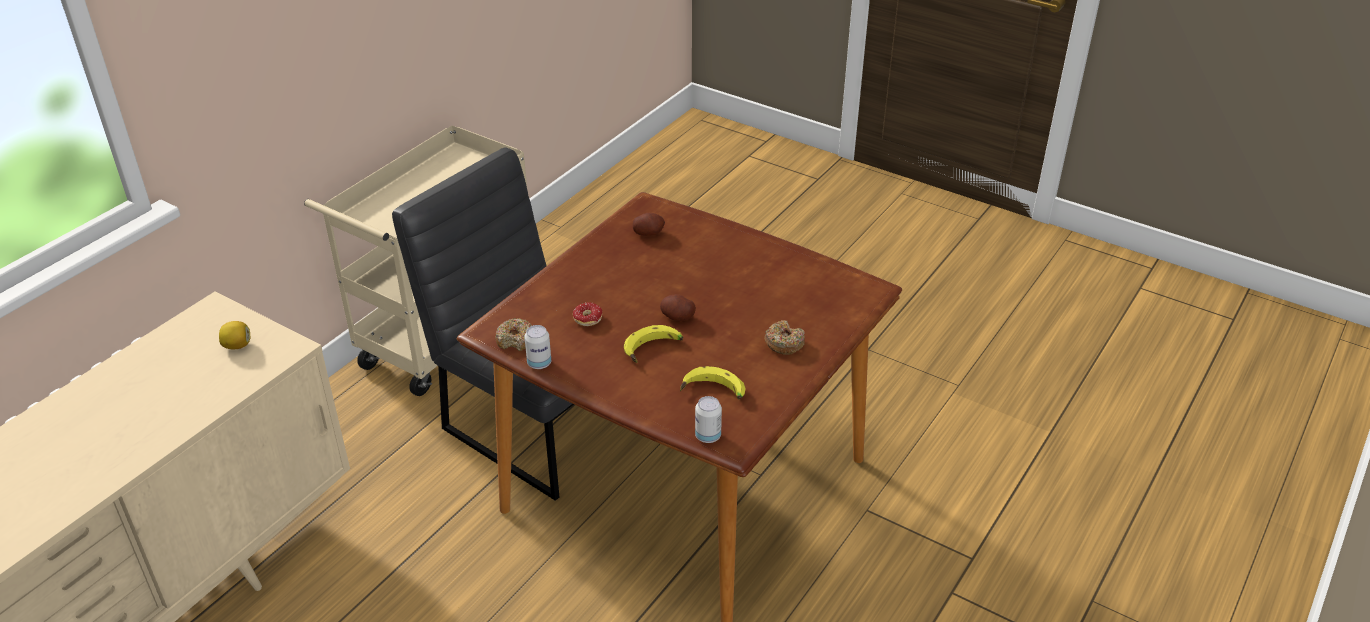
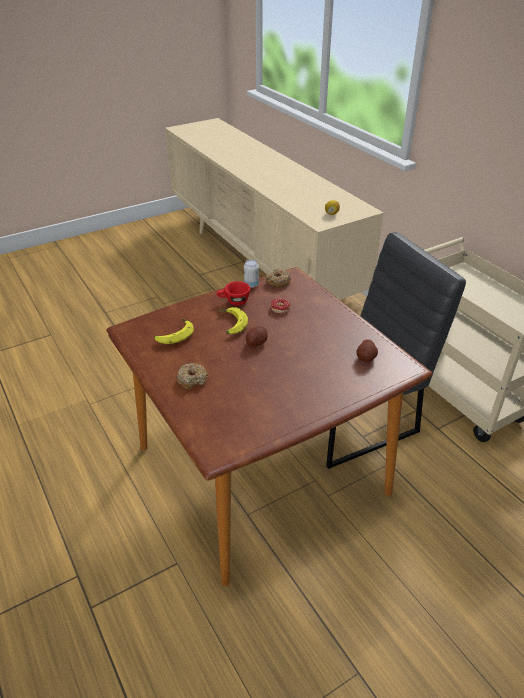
camera: 115 degrees right, 0 degrees up
can [695,396,722,443] -> none
none -> red cup [217,281,250,305]

